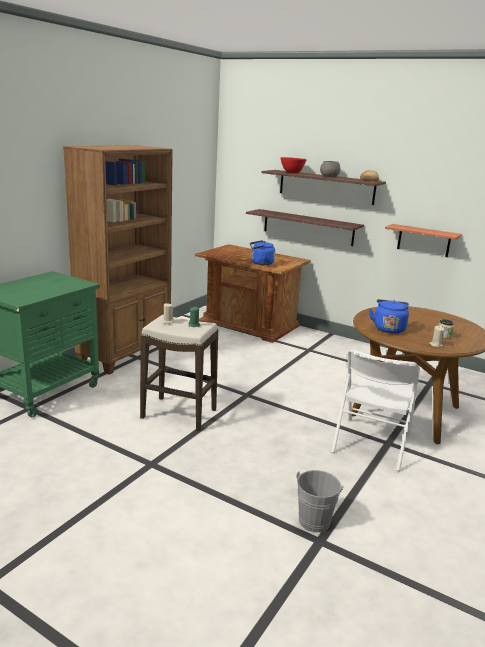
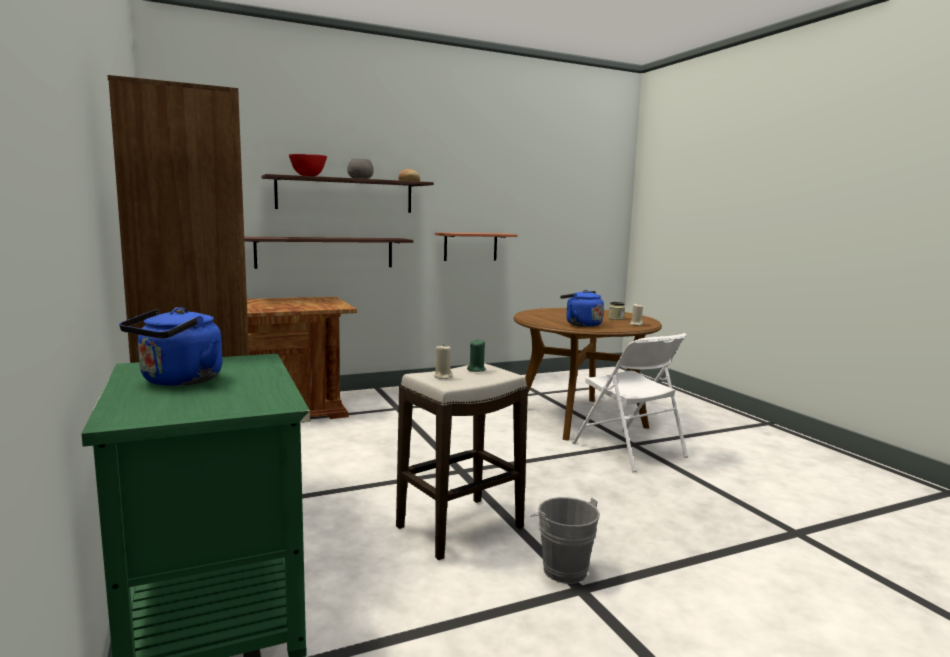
camera: 55 degrees left, 10 degrees down
blue kettle [250,240,275,265] -> blue kettle moved to [119,307,223,386]
grey bucket [296,470,344,533] -> grey bucket moved to [530,497,600,584]

